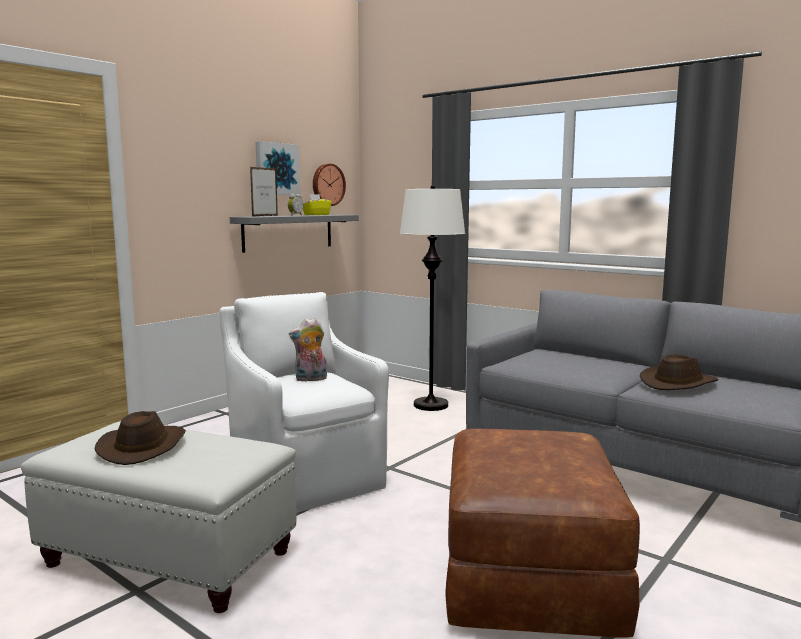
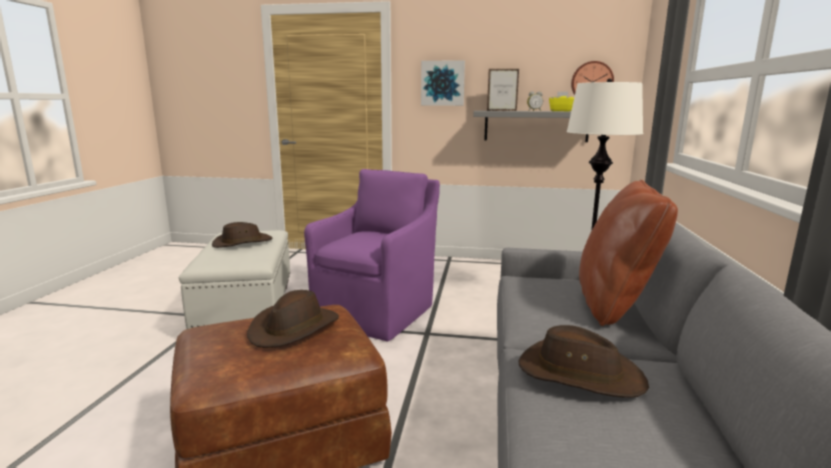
camera: 60 degrees right, 5 degrees up
white armchair [220,292,389,513] -> purple armchair [304,169,440,341]
picture [255,141,300,195] -> picture moved to [421,60,465,106]
plush toy [289,318,327,382] -> none
none -> brown hat [247,290,339,348]
none -> brown pillow [579,180,678,326]

